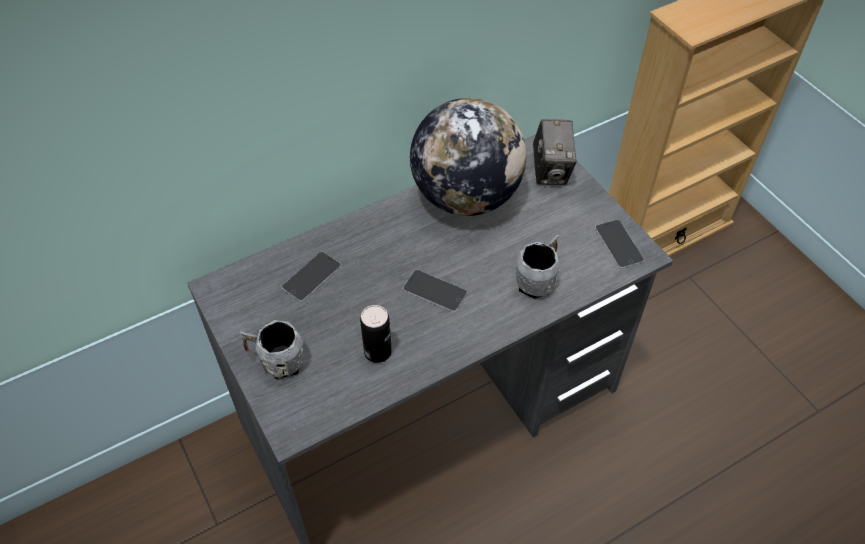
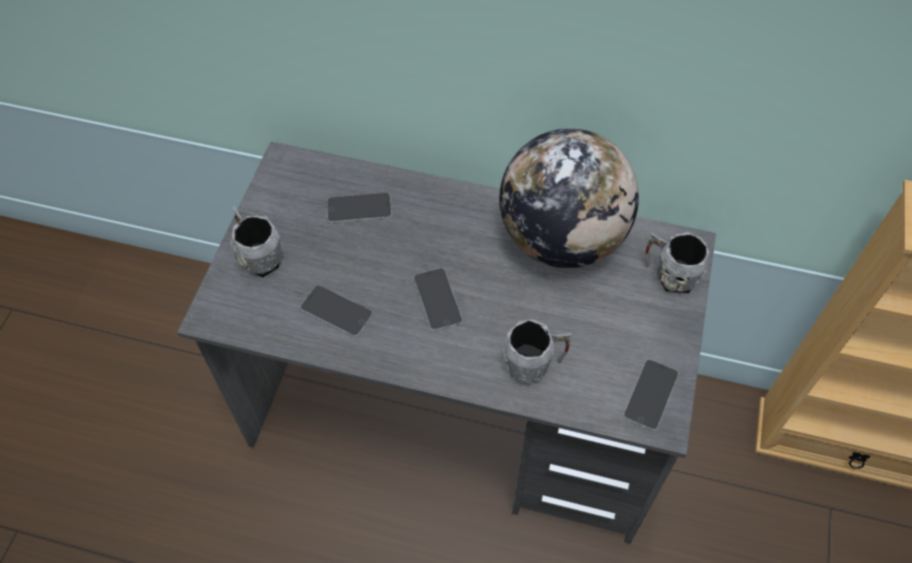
camera: 45 degrees right, 5 degrees up
can [360,305,392,363] -> phone [300,285,373,337]
camera [533,119,577,185] -> grey mug [645,232,709,293]

